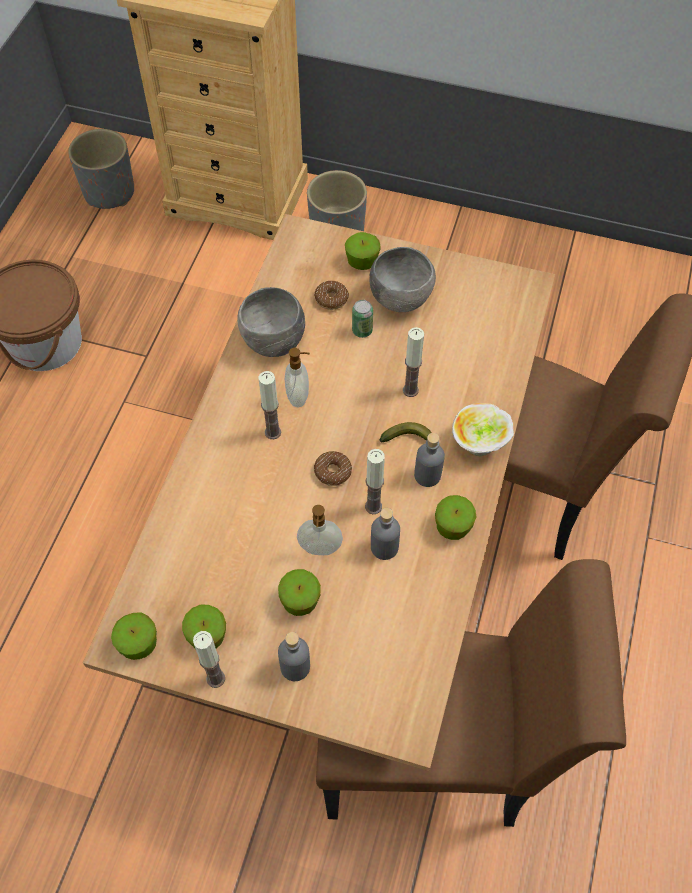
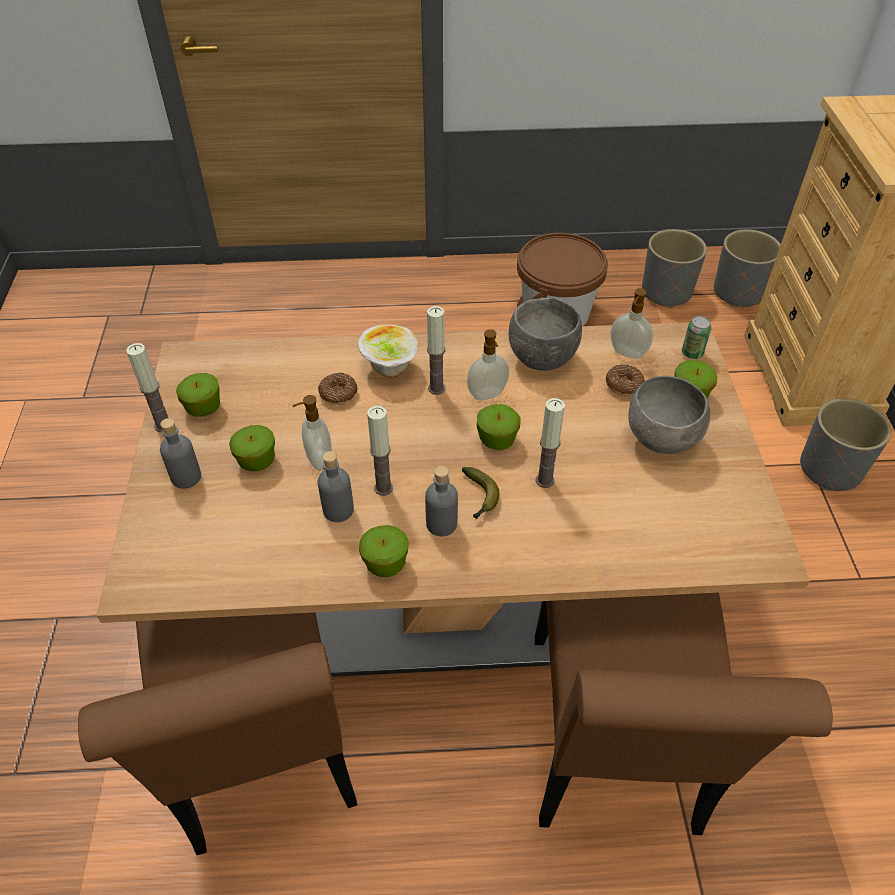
camera: 70 degrees right, 10 degrees down
apple [111,612,157,660] -> apple moved to [477,404,521,450]
donut [314,451,352,486] -> donut moved to [318,373,358,405]
can [352,300,373,338] -> can moved to [682,316,711,359]
bowl [452,403,514,456] -> bowl moved to [358,325,418,378]
none -> soap dispenser [611,288,653,359]
none -> grey planter [642,229,707,308]

